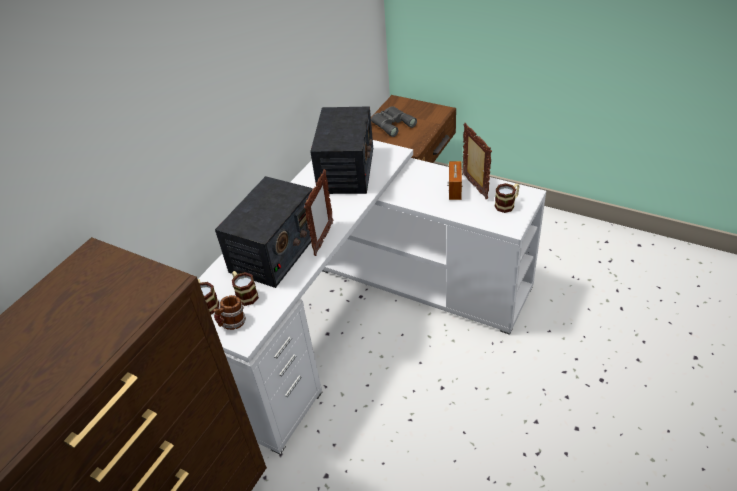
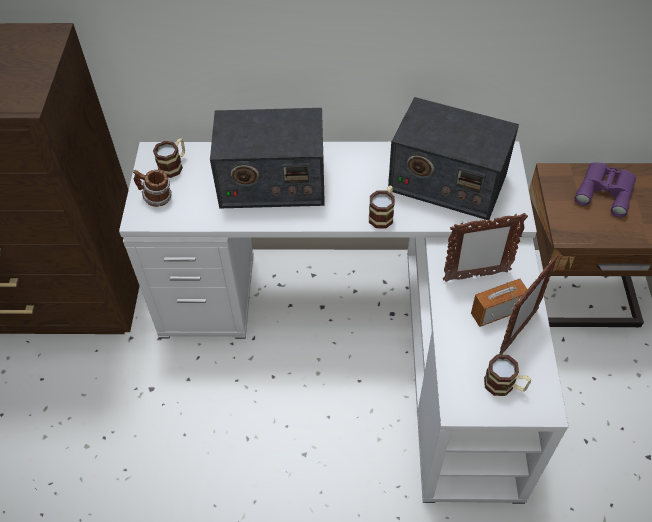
camera: 60 degrees right, 10 degrees up
mug [232,271,259,306] -> mug moved to [369,186,395,229]
picture frame [304,169,333,256] -> picture frame moved to [443,213,528,282]
radio [310,106,373,194] -> radio turned 45 degrees clockwise [388,97,519,220]
grey binoculars [371,106,417,137] -> purple binoculars [574,162,636,217]

